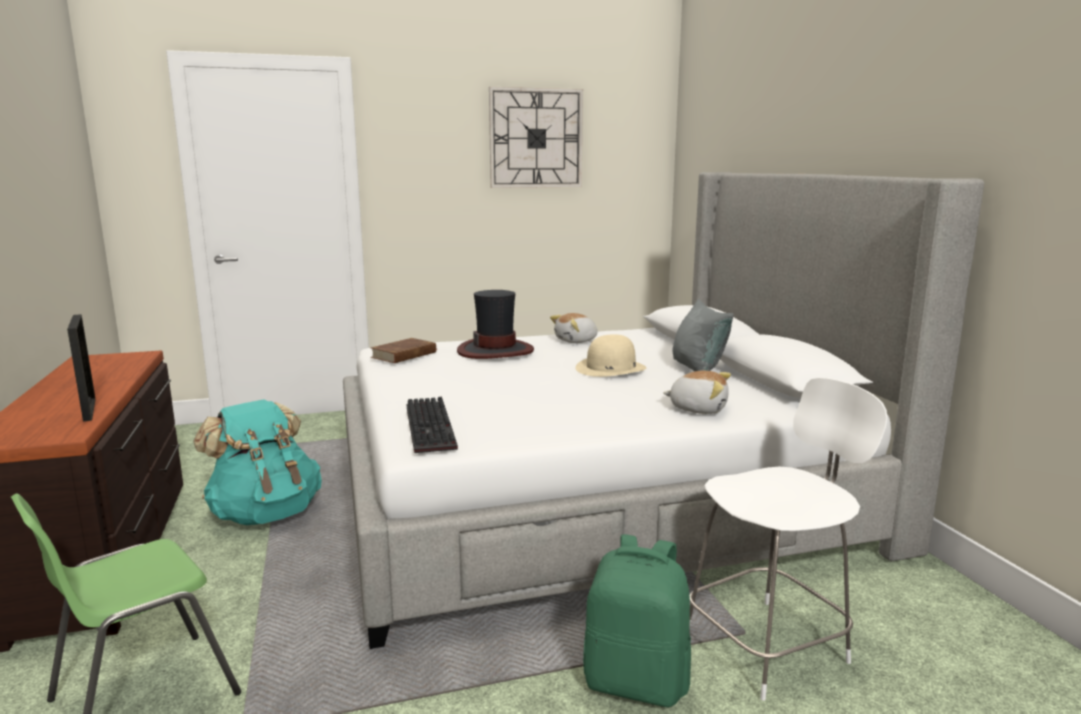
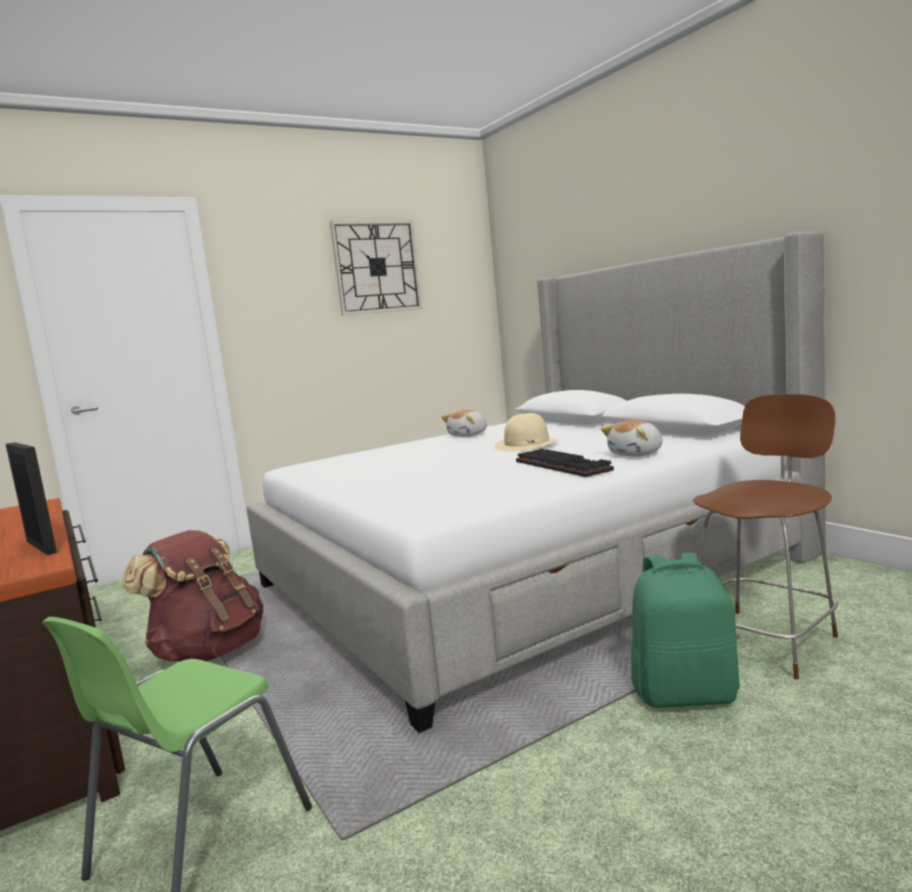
camera: 15 degrees left, 5 degrees down
turquoise backpack [193,399,322,525] -> brown backpack [122,530,263,662]
brown book [371,338,437,363] -> none
keyboard [406,397,458,453] -> keyboard moved to [516,448,614,477]
hat [457,290,534,359] -> none
plush toy [663,371,731,414] -> plush toy turned 135 degrees clockwise [601,420,663,457]
grey pillow [672,299,733,372] -> none
white chair [690,378,888,701] -> brown chair [693,394,838,679]

